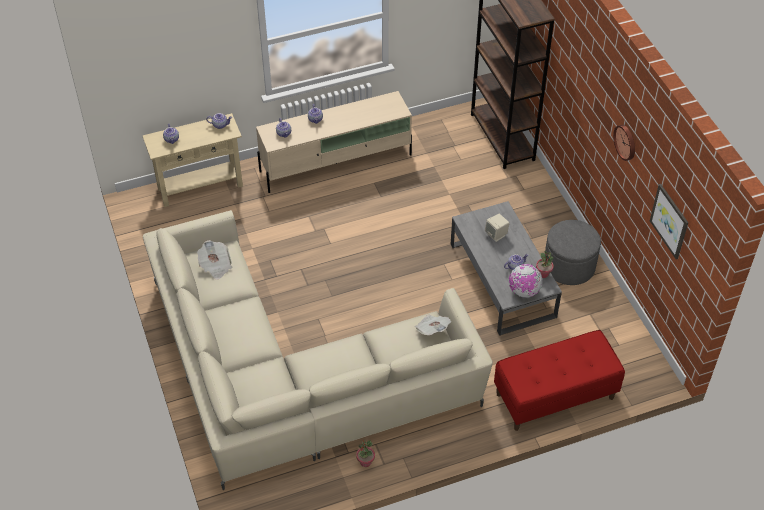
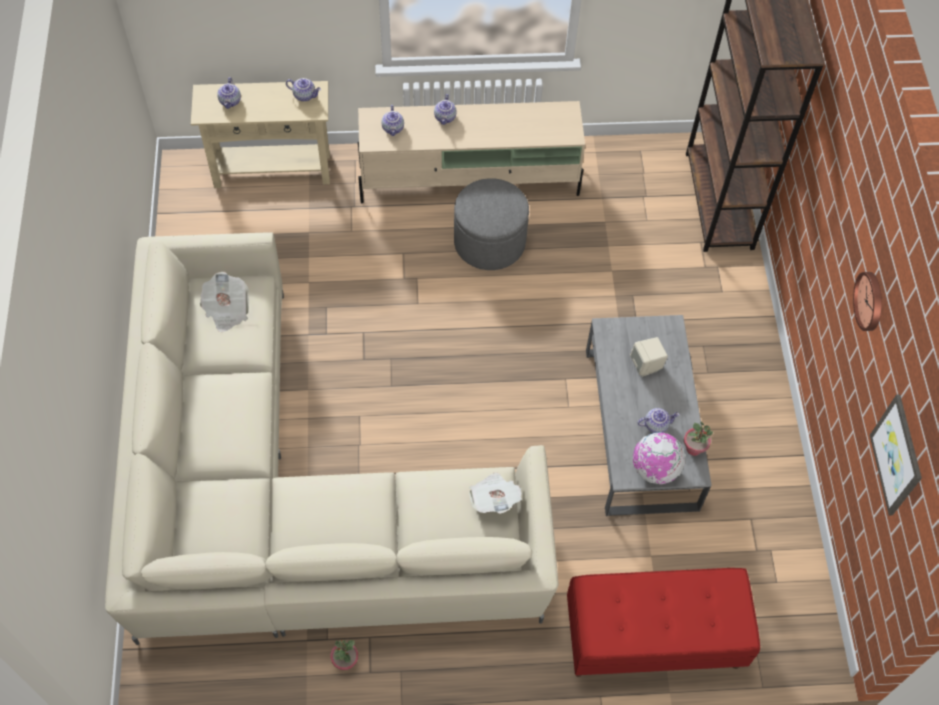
camera: 15 degrees right, 10 degrees up
grey ottoman [545,220,601,285] -> grey ottoman moved to [454,178,529,270]

